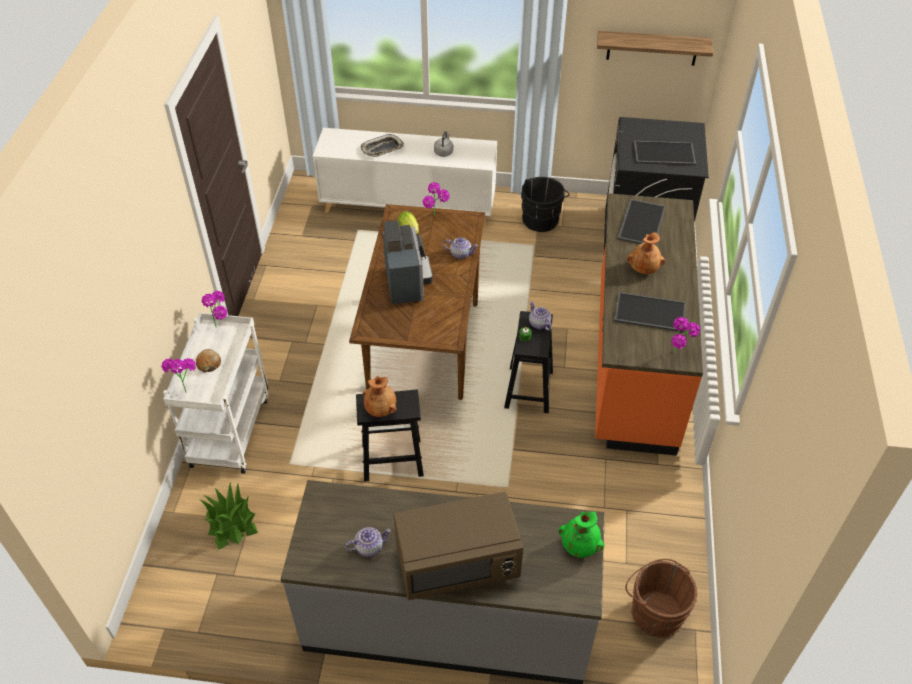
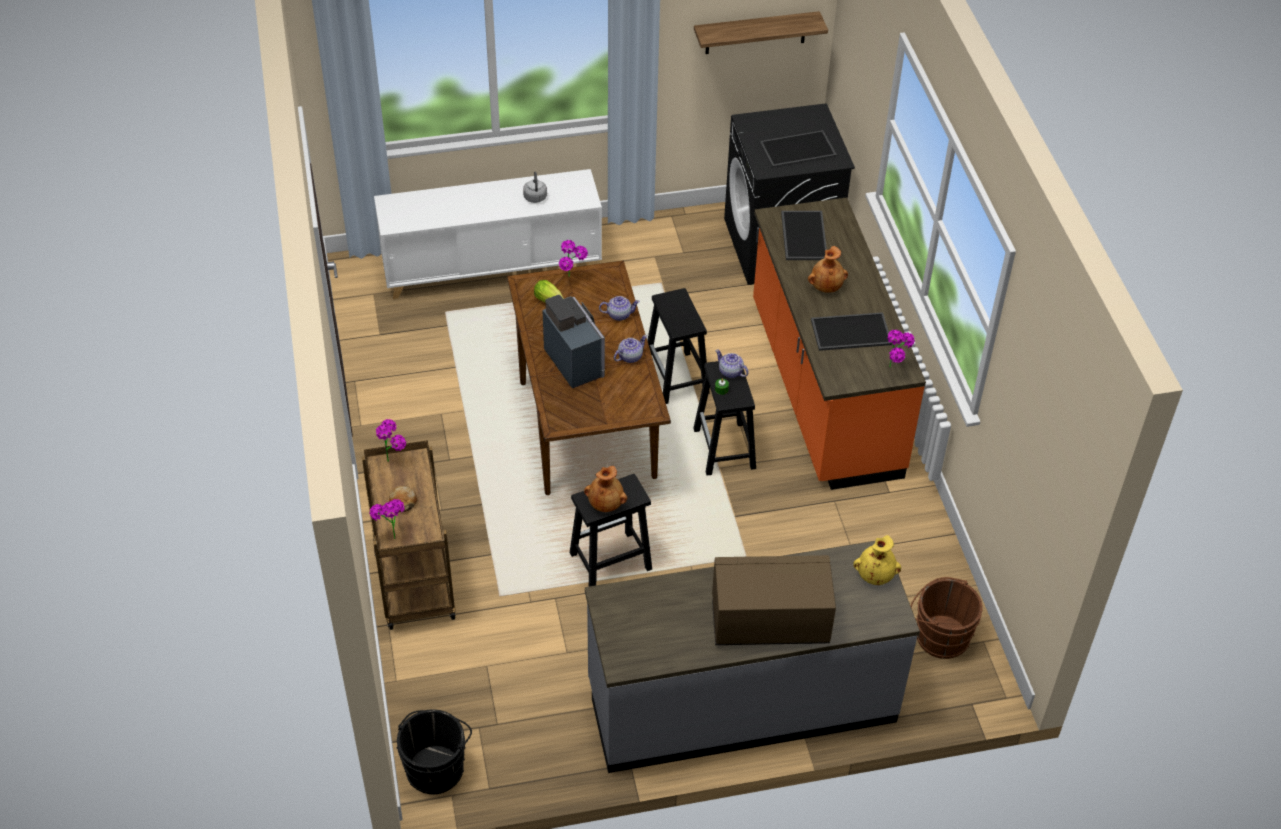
camera: 20 degrees left, 0 degrees up
white cart [163,313,269,474] -> brown cart [362,440,456,630]
potted plant [199,482,258,550] -> none
teapot [345,527,391,557] -> teapot moved to [614,335,647,363]
tray [360,134,404,157] -> none
brown microwave [394,492,523,600] -> brown microwave turned 150 degrees counterclockwise [712,555,836,645]
black bucket [521,177,570,232] -> black bucket moved to [397,709,472,794]
green vase [558,511,604,558] -> yellow vase [853,535,901,585]
none -> black stool [647,288,710,404]

